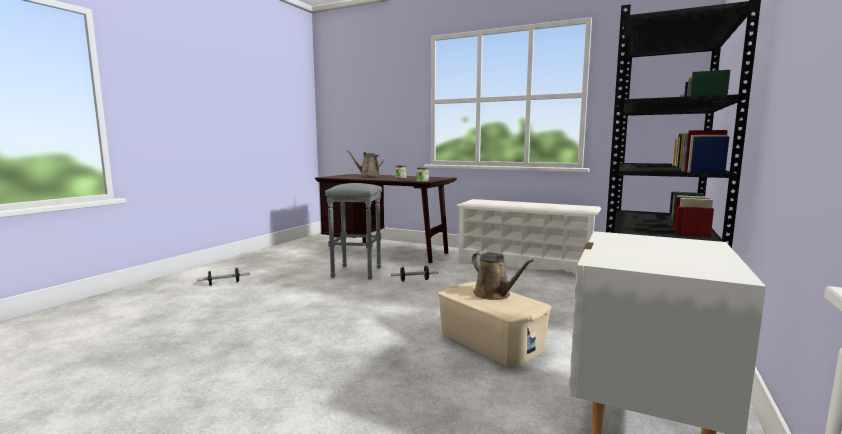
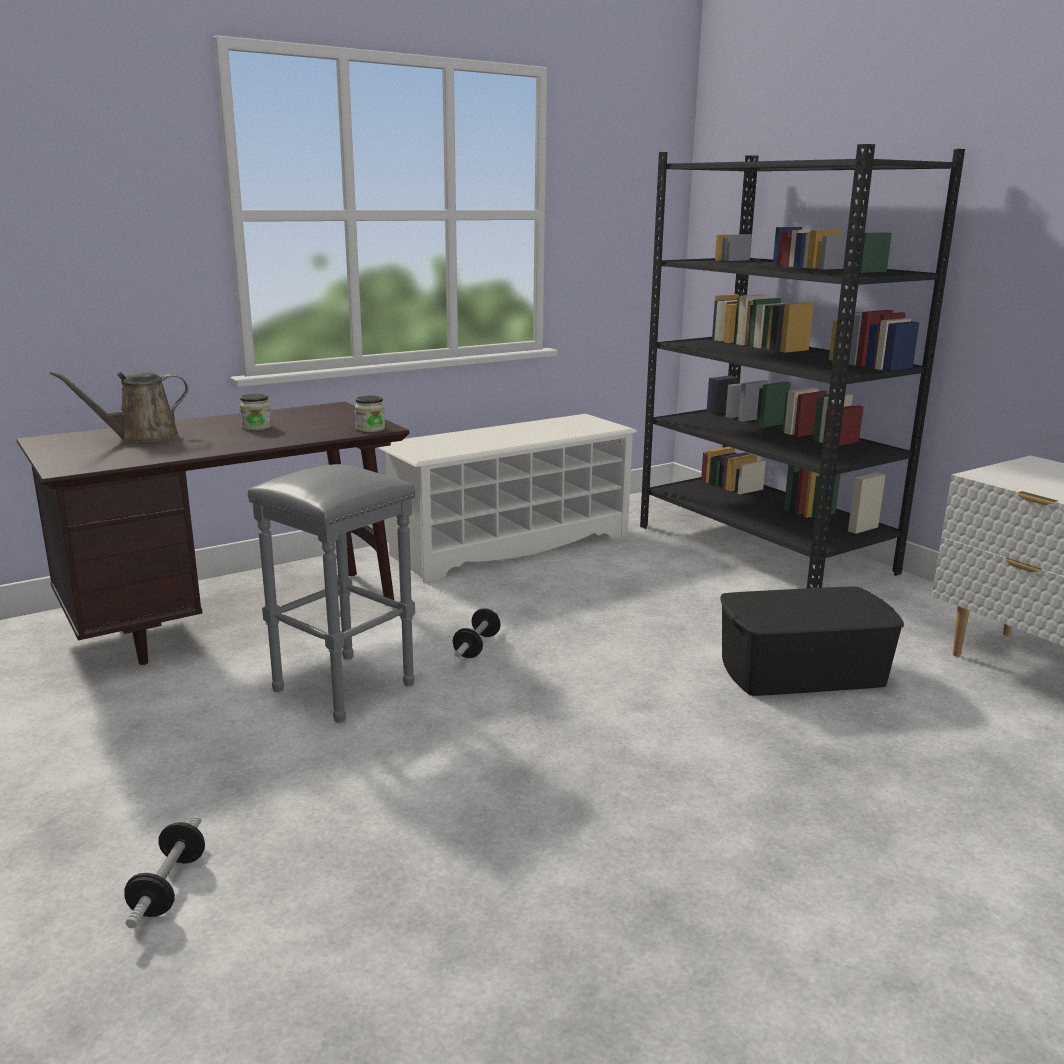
camera: 60 degrees left, 10 degrees up
beige storage box [438,282,552,367] -> black storage box [720,586,904,696]
brown watering can [472,252,534,300] -> none

